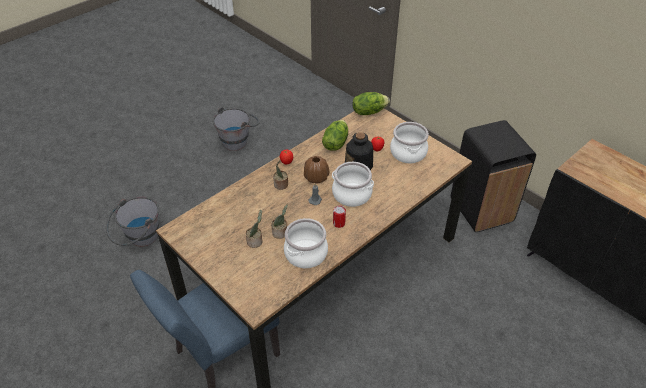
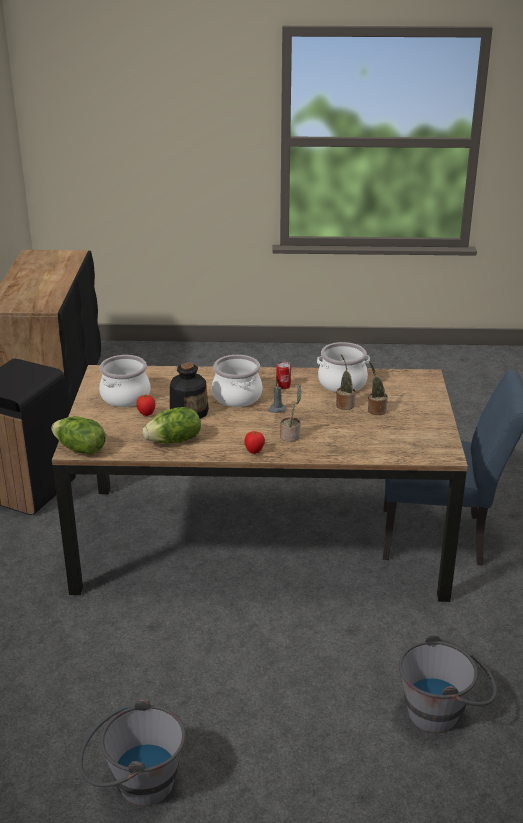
camera: 135 degrees left, 15 degrees down
brown vase [304,156,329,184] -> none

